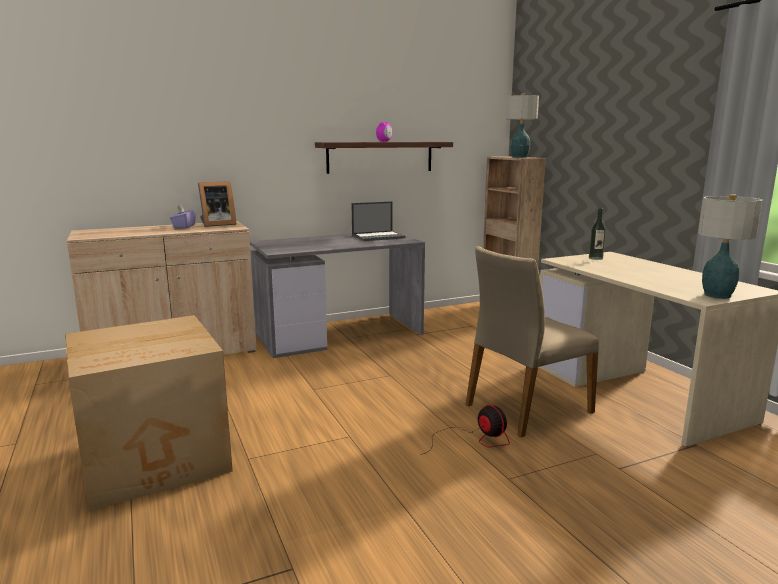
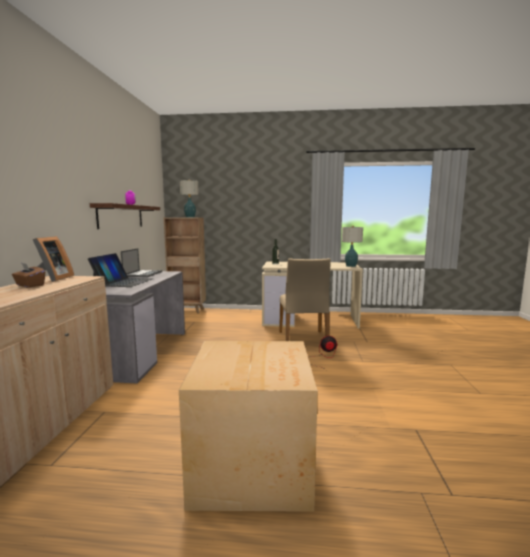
camera: 60 degrees left, 5 degrees down
purple tissue box [170,205,196,228] -> brown tissue box [12,263,45,288]
none -> laptop [88,253,154,287]

